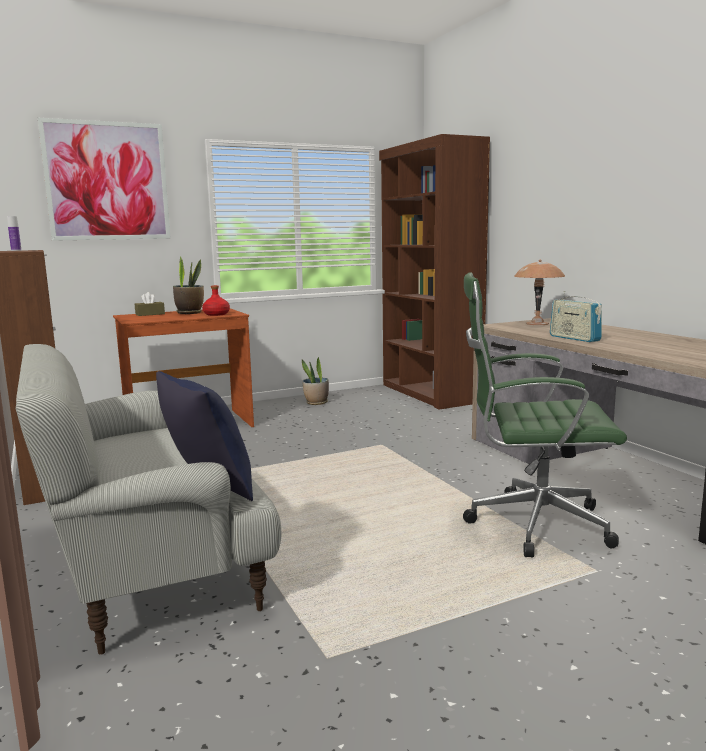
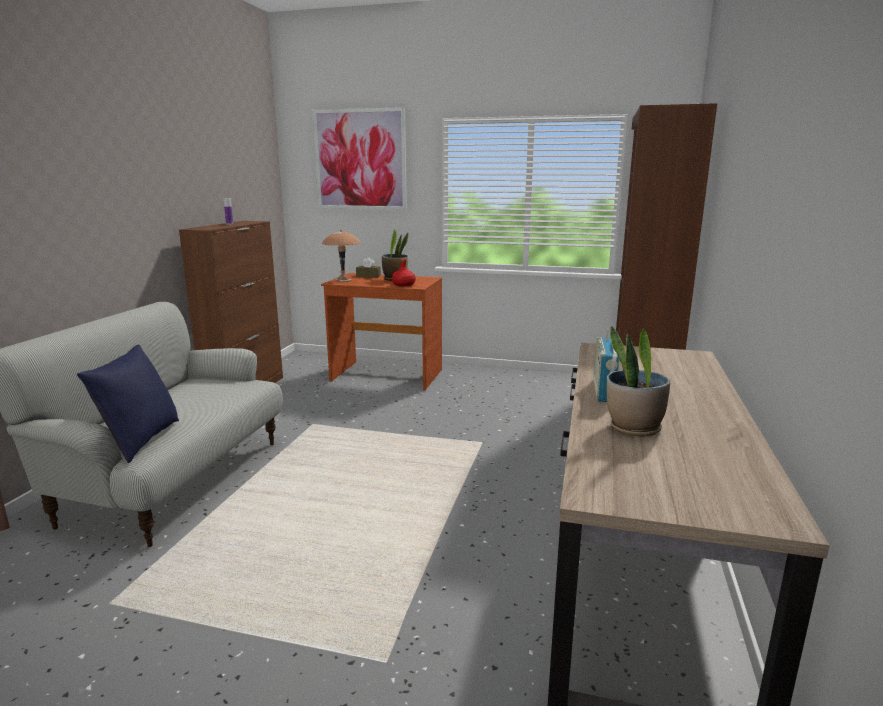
camera: 40 degrees right, 5 degrees up
potted plant [302,357,329,405] -> potted plant moved to [607,326,670,437]
green office chair [463,272,627,557] -> none
brown table lamp [514,259,565,325] -> brown table lamp moved to [322,230,361,282]

